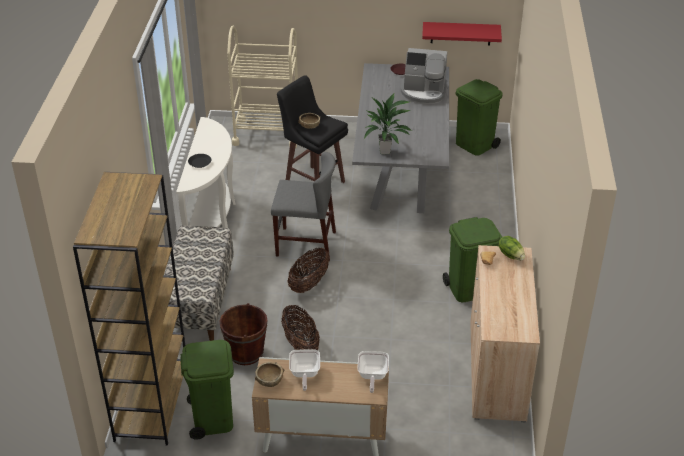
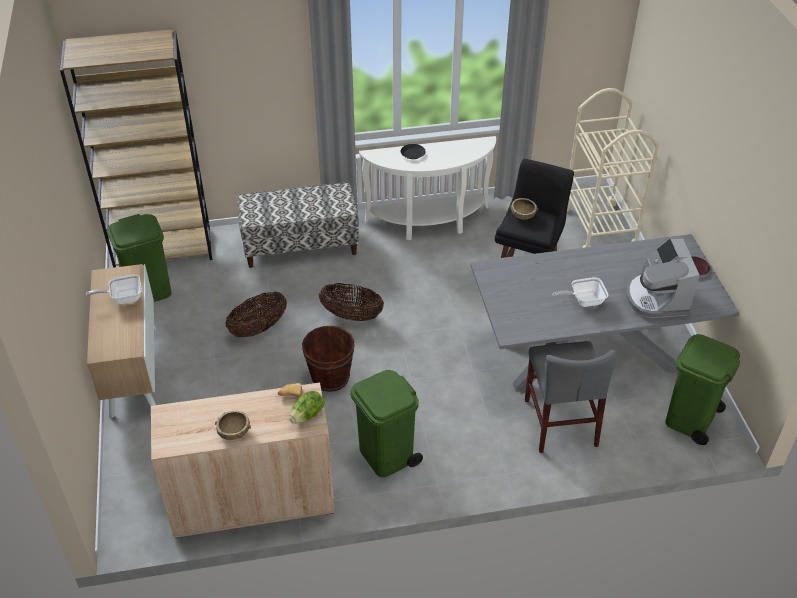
camera: 75 degrees right, 5 degrees up
brown bucket [220,303,268,365] -> brown bucket moved to [302,326,355,392]
brown bowl [255,362,284,387] -> brown bowl moved to [215,411,251,440]
grey chair [271,152,336,261] -> grey chair moved to [525,341,616,453]
frying pan [357,351,389,393] -> frying pan moved to [552,277,608,307]
potted plant [364,94,412,154] -> none
red shelf [422,22,502,45] -> none

